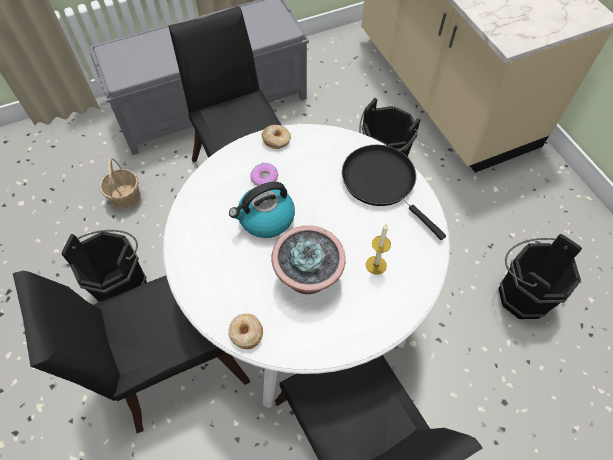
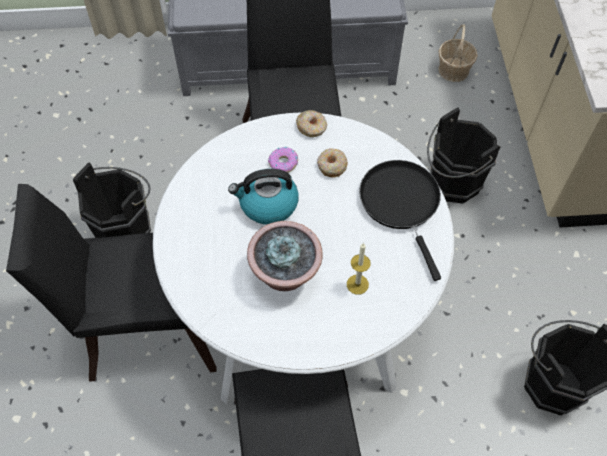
camera: 20 degrees right, 0 degrees up
basket [100,158,141,210] -> basket moved to [438,24,478,82]
donut [228,314,263,349] -> donut moved to [317,148,348,178]

